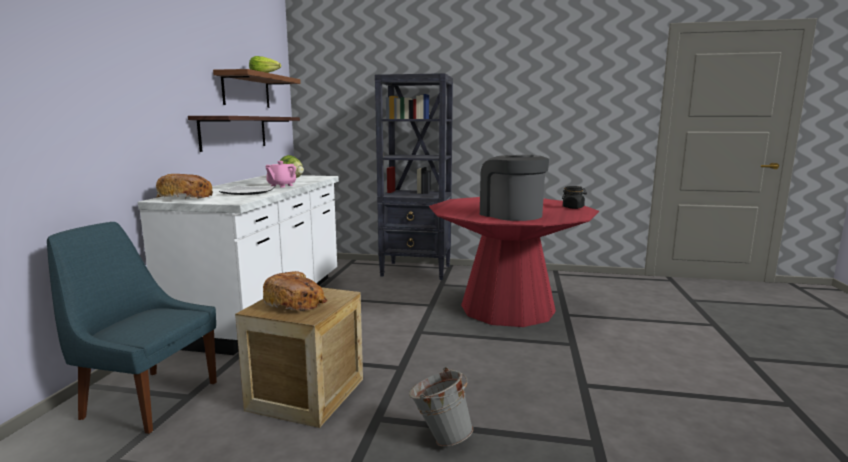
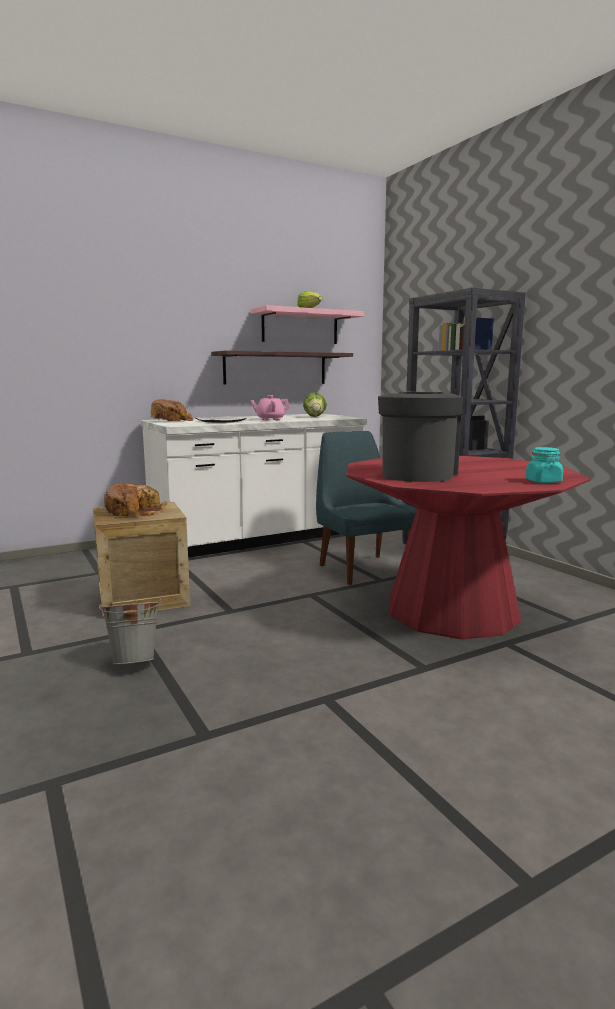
camera: 50 degrees right, 0 degrees up
blue chair [47,222,217,434] -> blue chair moved to [316,431,417,585]
brown shelf [213,69,301,108] -> pink shelf [251,305,364,344]
black jar [562,186,587,209] -> turquoise jar [526,447,563,483]

